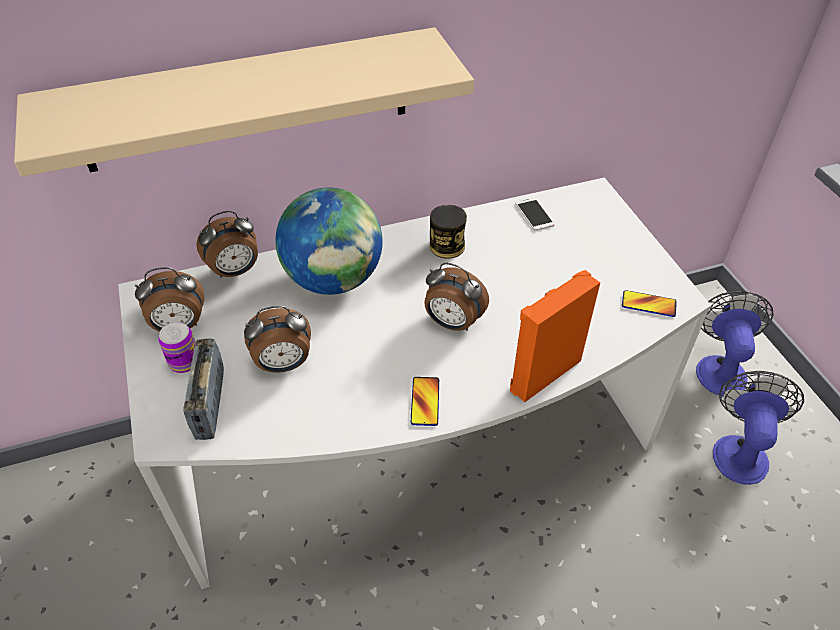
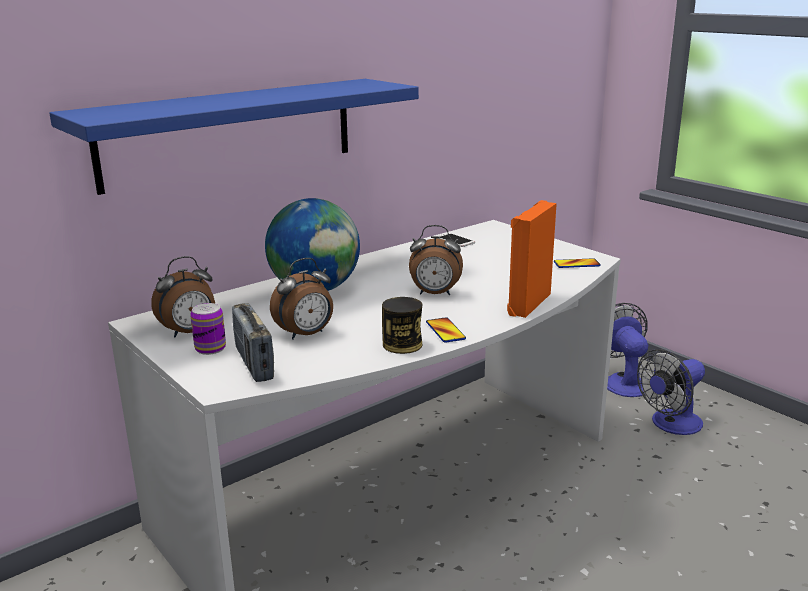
camera: 20 degrees left, 25 degrees down
beige shelf [14,27,474,177] -> blue shelf [49,79,419,195]
alarm clock [196,211,258,278] -> none
can [430,205,467,259] -> can moved to [382,297,423,354]
fan [713,371,804,485] -> fan turned 120 degrees counterclockwise [637,349,705,435]

